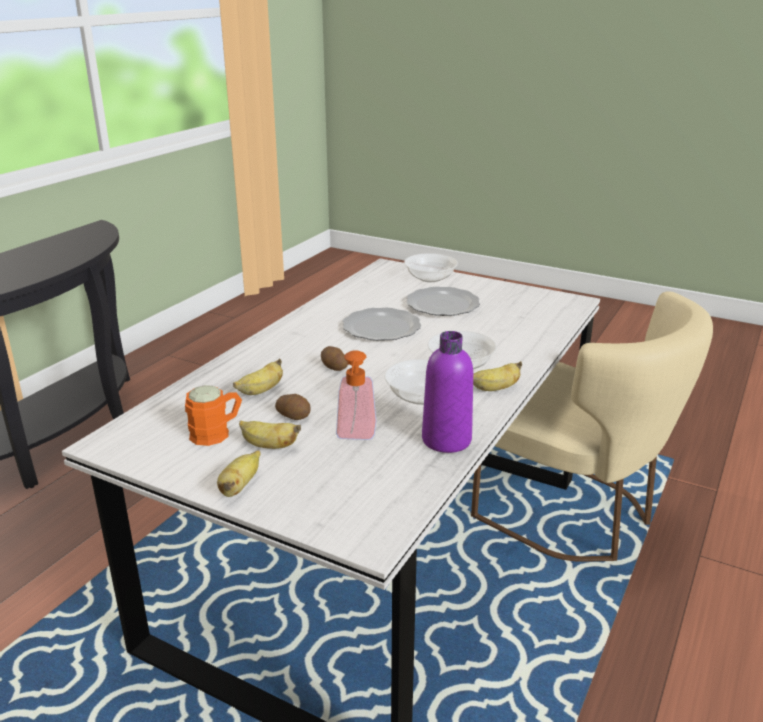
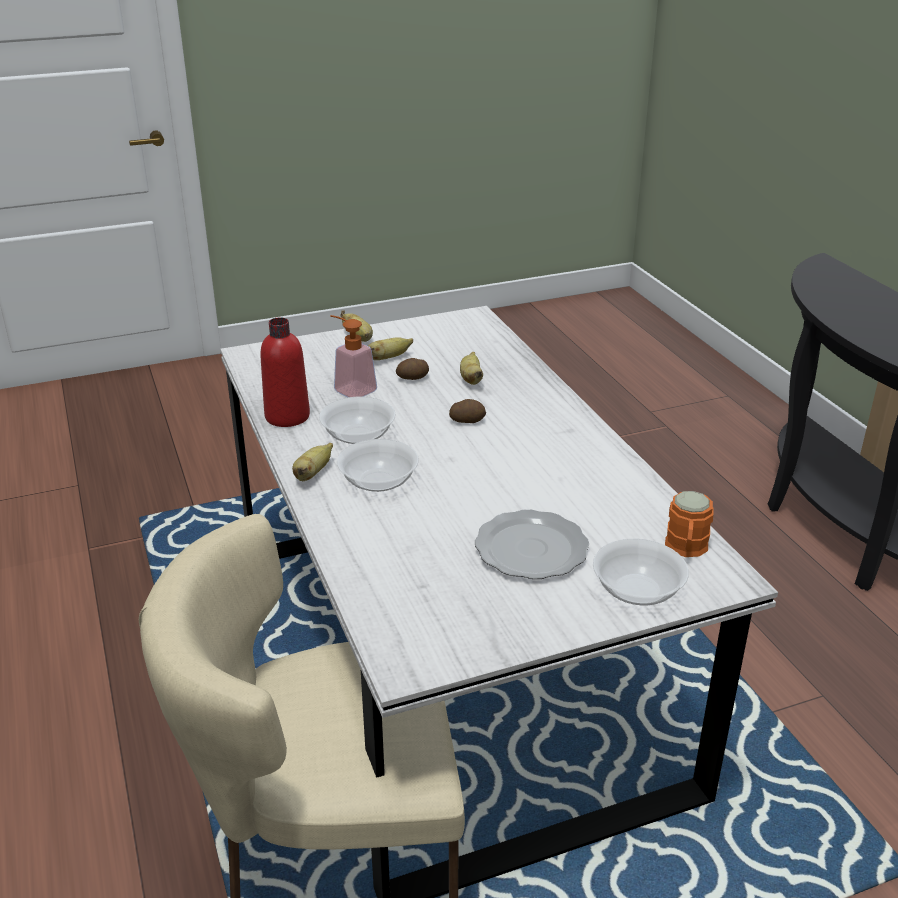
camera: 130 degrees right, 5 degrees up
orange mug [185,385,242,446] -> orange mug moved to [665,491,714,557]
plate [342,307,421,341] -> none
purple bottle [422,331,473,453] -> red bottle [260,317,310,427]

